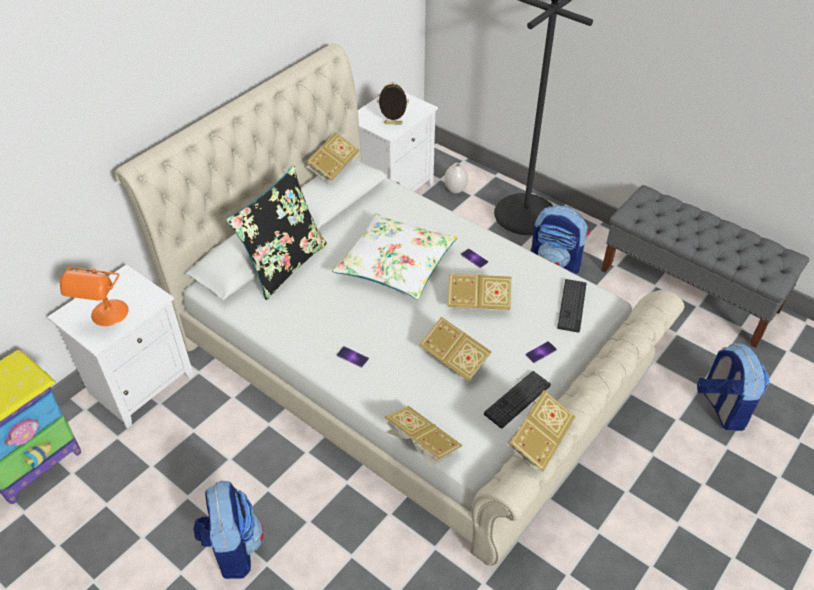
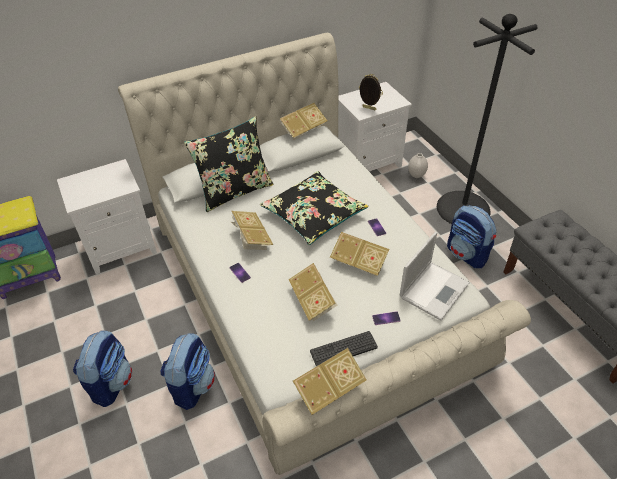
camera: 25 degrees right, 0 degrees up
orange table lamp [59,267,129,326] -> none
white pillow [332,213,458,300] -> black pillow [260,171,369,245]
book [384,406,463,467] -> book moved to [231,211,273,250]
keyboard [557,279,587,333] -> laptop [400,232,470,321]
backpack [697,343,770,431] -> backpack moved to [160,333,215,410]

